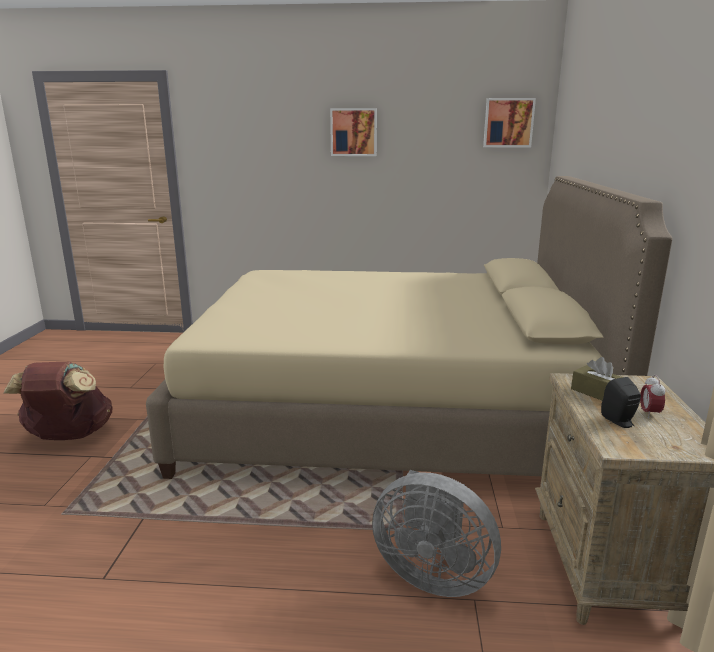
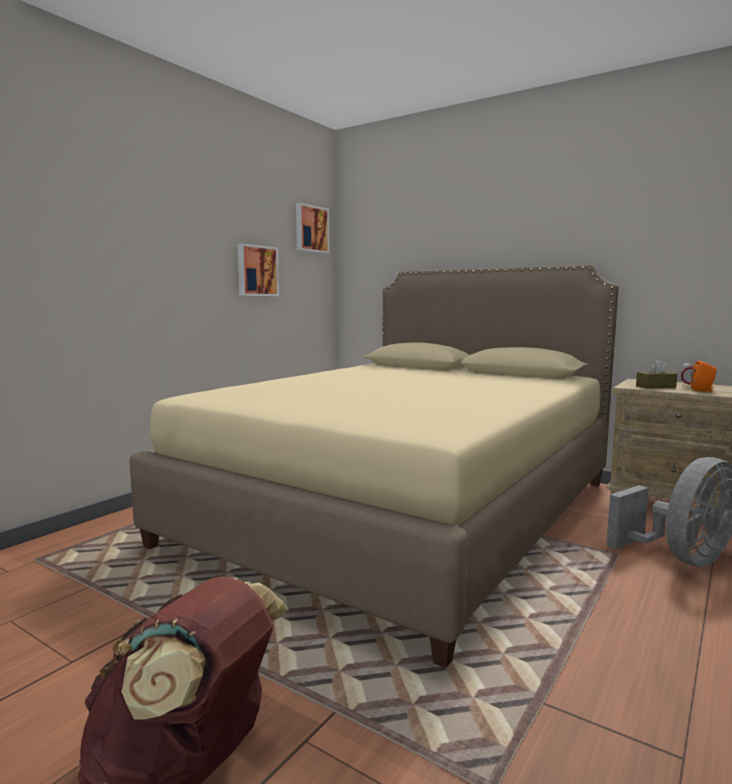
camera: 60 degrees left, 10 degrees down
picture [330,108,377,156] -> picture moved to [237,243,279,296]
black speaker [601,377,641,428] -> orange speaker [691,361,717,391]

